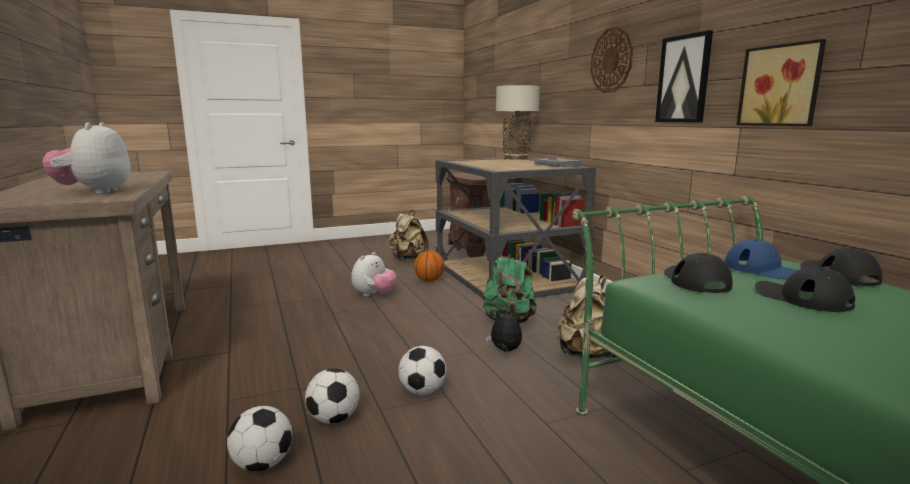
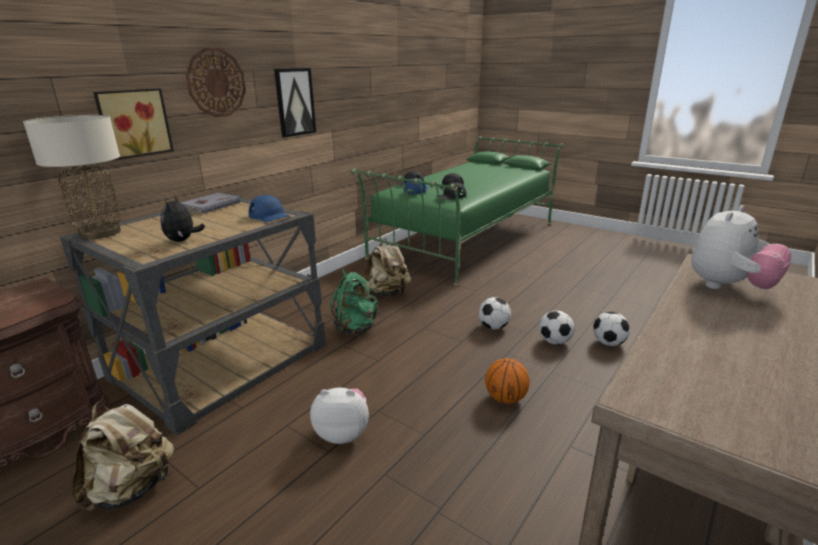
camera: 120 degrees left, 10 degrees up
basketball [414,250,445,282] -> basketball moved to [485,358,530,404]
plush toy [486,310,522,352] -> plush toy moved to [160,196,205,242]
picture [736,39,826,126] -> picture moved to [93,88,174,161]
none -> blue cap [248,195,291,222]

